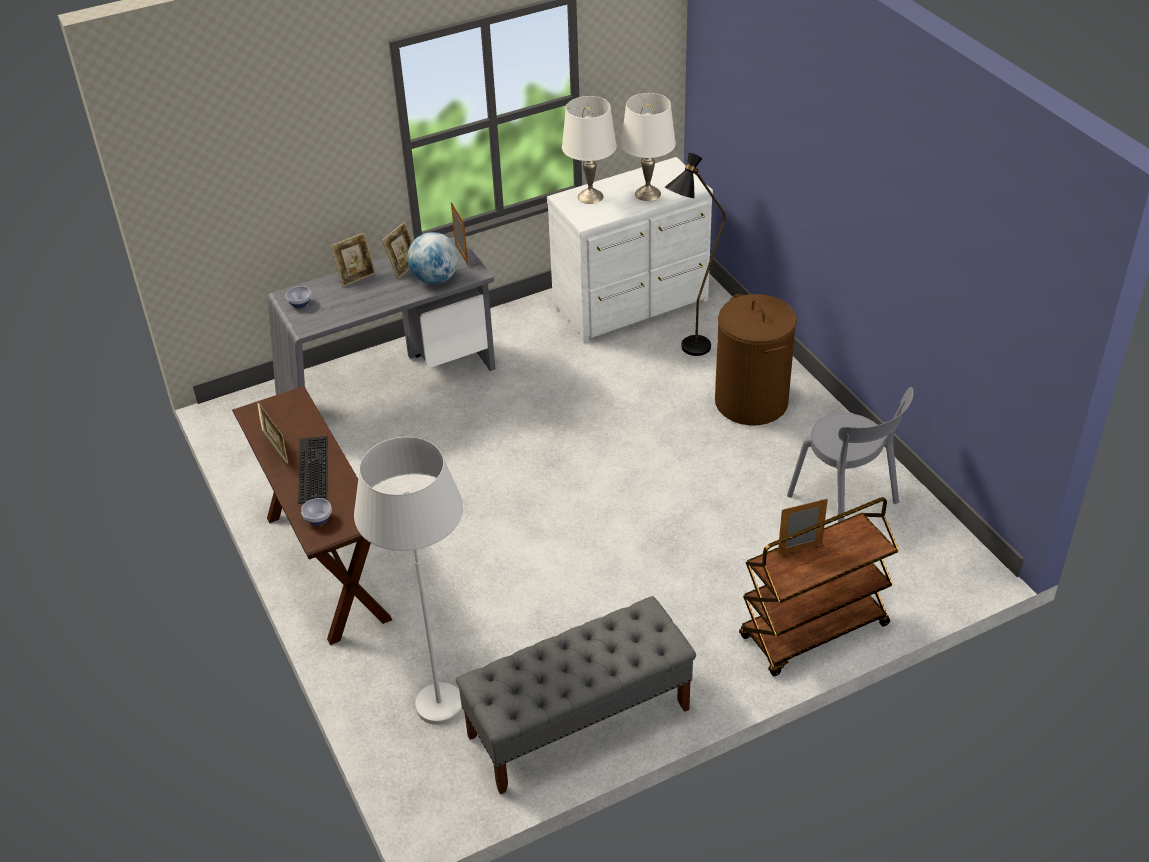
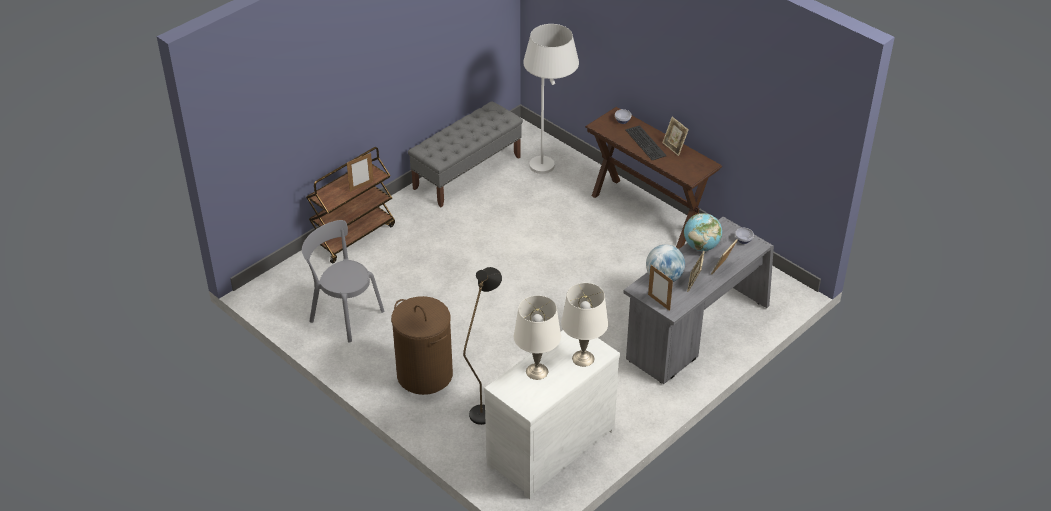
camera: 160 degrees right, 0 degrees up
none -> globe [684,213,722,251]

